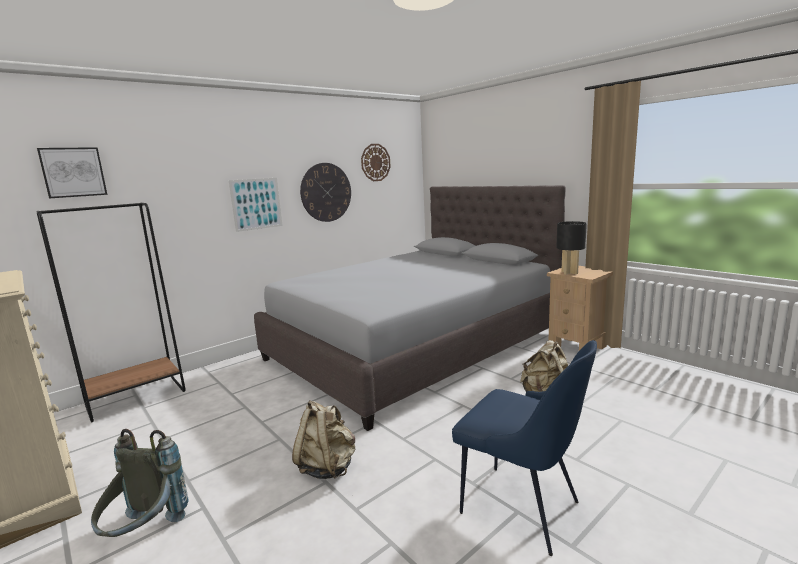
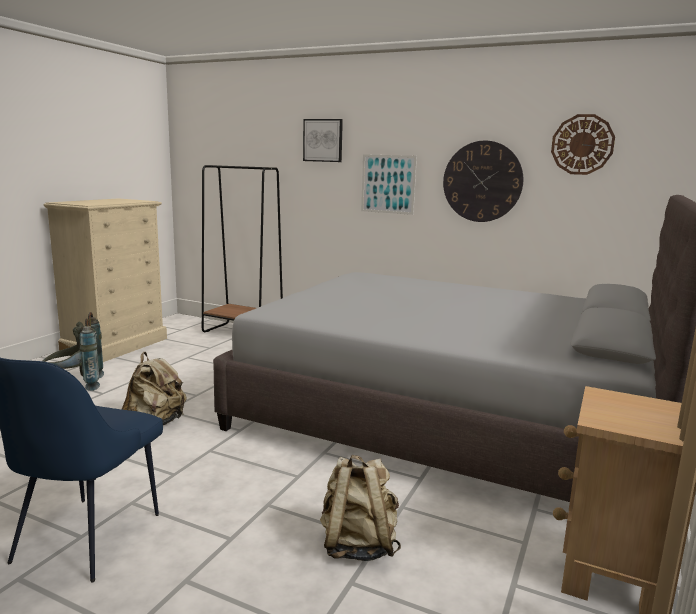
camera: 65 degrees right, 0 degrees up
picture [37,147,107,199] -> picture moved to [303,119,343,162]
black table lamp [556,221,587,275] -> none

